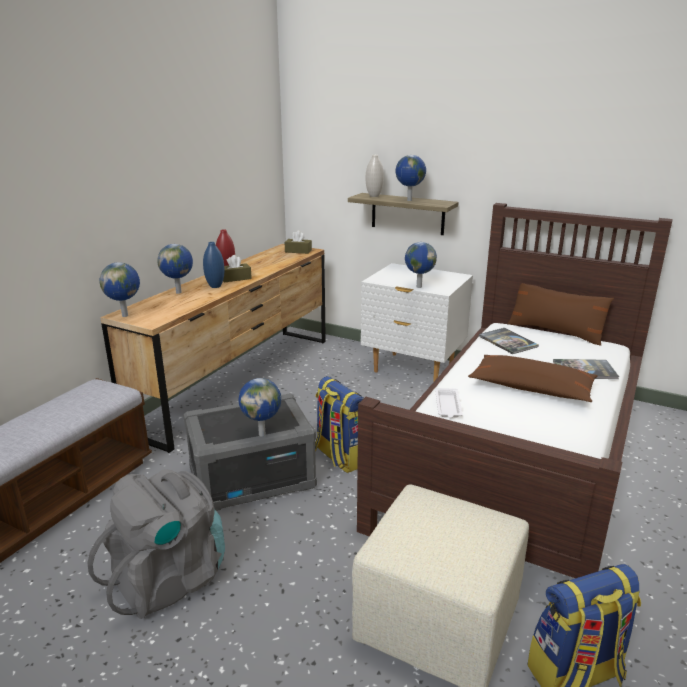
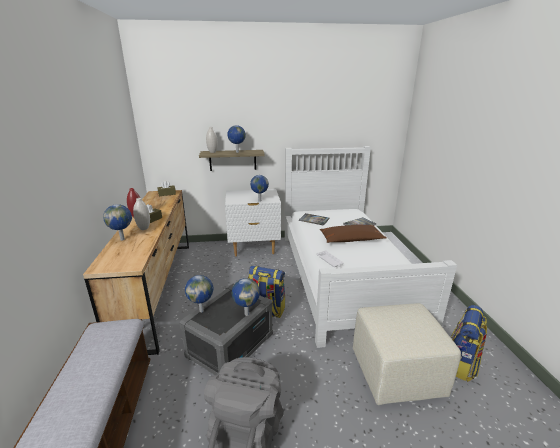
camera: 35 degrees left, 0 degrees up
globe [99,262,140,317] -> globe moved to [185,275,213,312]
blue vase [203,242,224,288] -> white vase [133,198,150,230]
brown bed [357,203,673,578] -> white bed [285,146,457,348]
brown pillow [508,283,614,346] -> none

